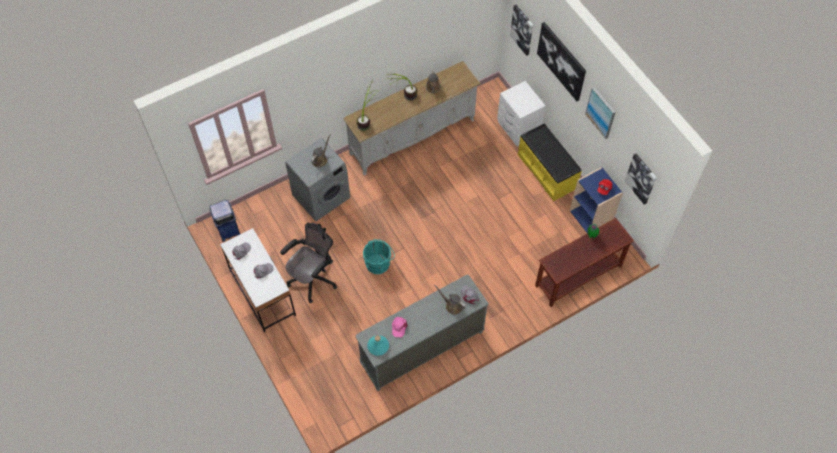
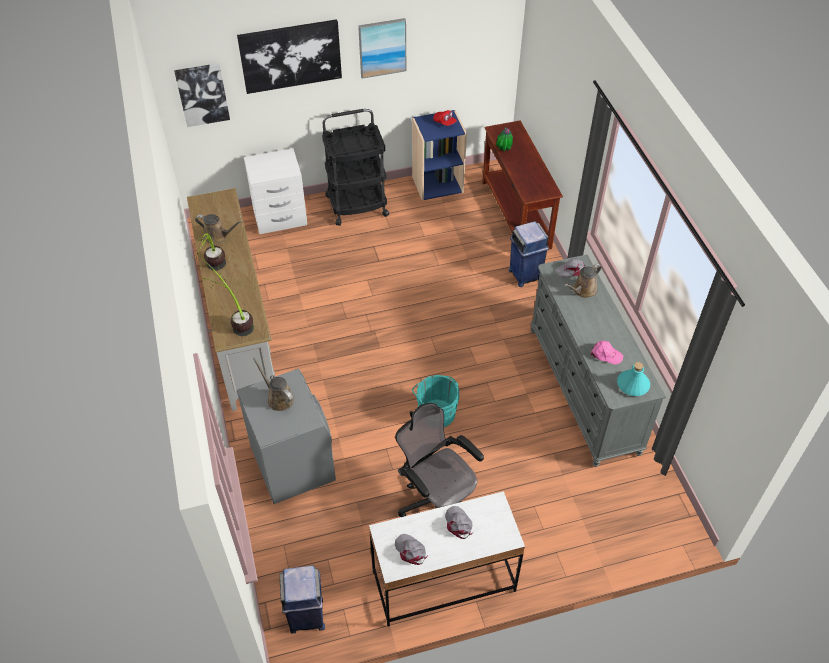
camera: 75 degrees left, 10 degrees down
yellow bench [518,123,582,201] -> black cart [322,109,389,226]
picture [625,153,657,205] -> none
none -> blue trash can [509,221,549,287]

